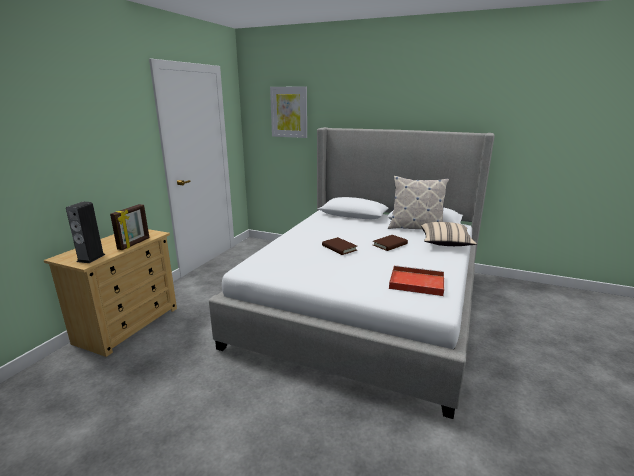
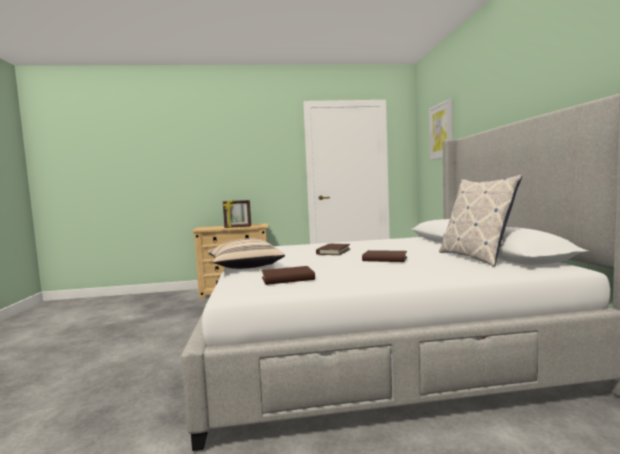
camera: 60 degrees right, 15 degrees down
speaker [66,202,105,263] -> none
red tray [389,265,444,296] -> brown book [261,266,315,285]
beige pillow [421,222,477,246] -> beige pillow moved to [207,239,285,269]

